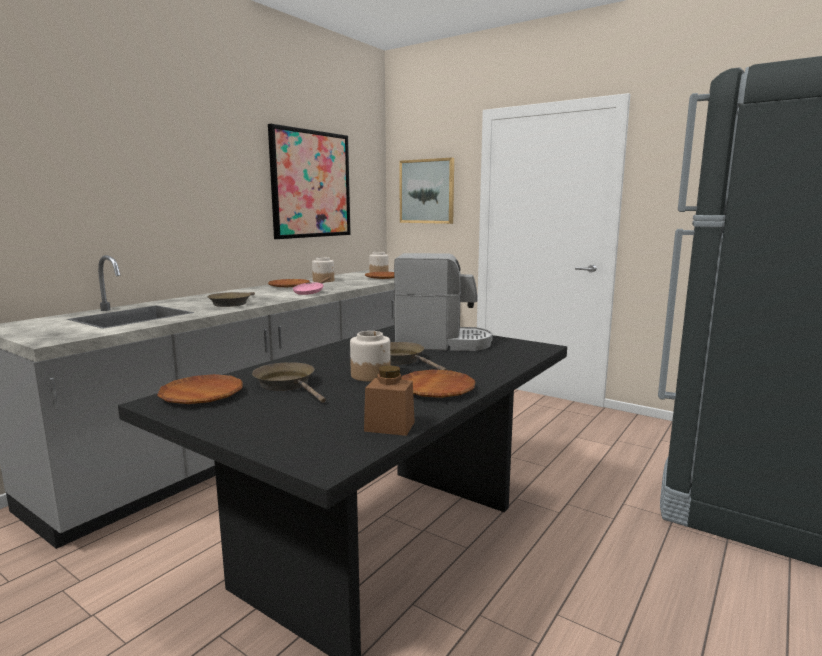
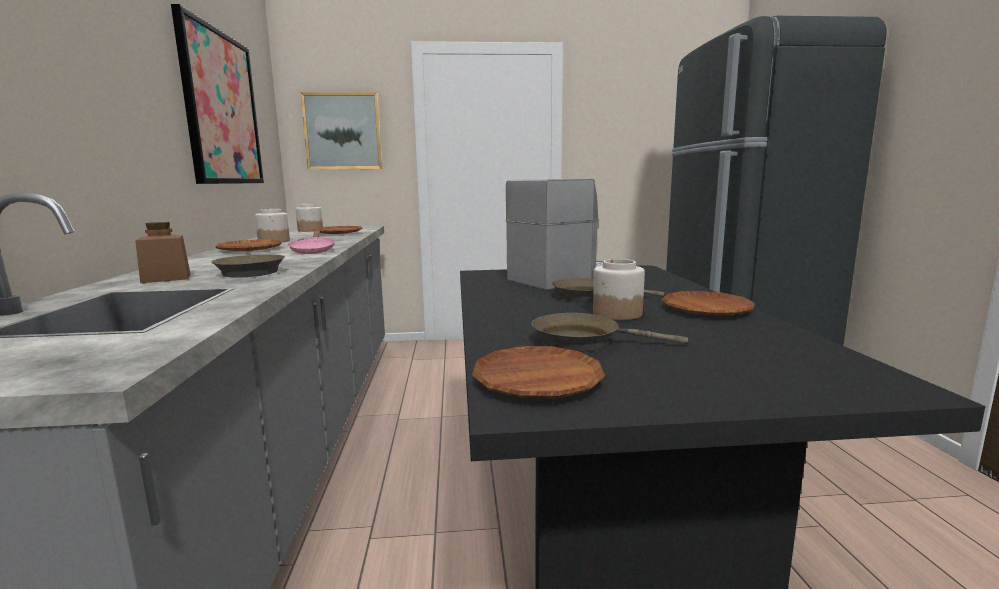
camera: 40 degrees left, 0 degrees up
brown jar [364,365,415,436] -> brown jar moved to [135,222,191,283]

